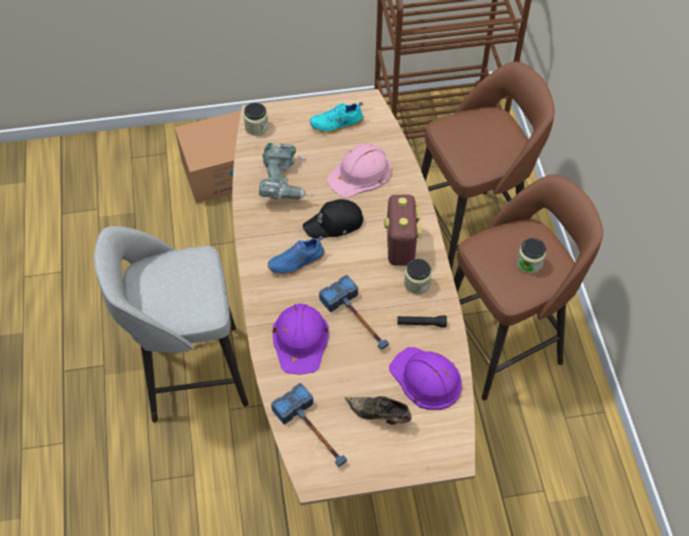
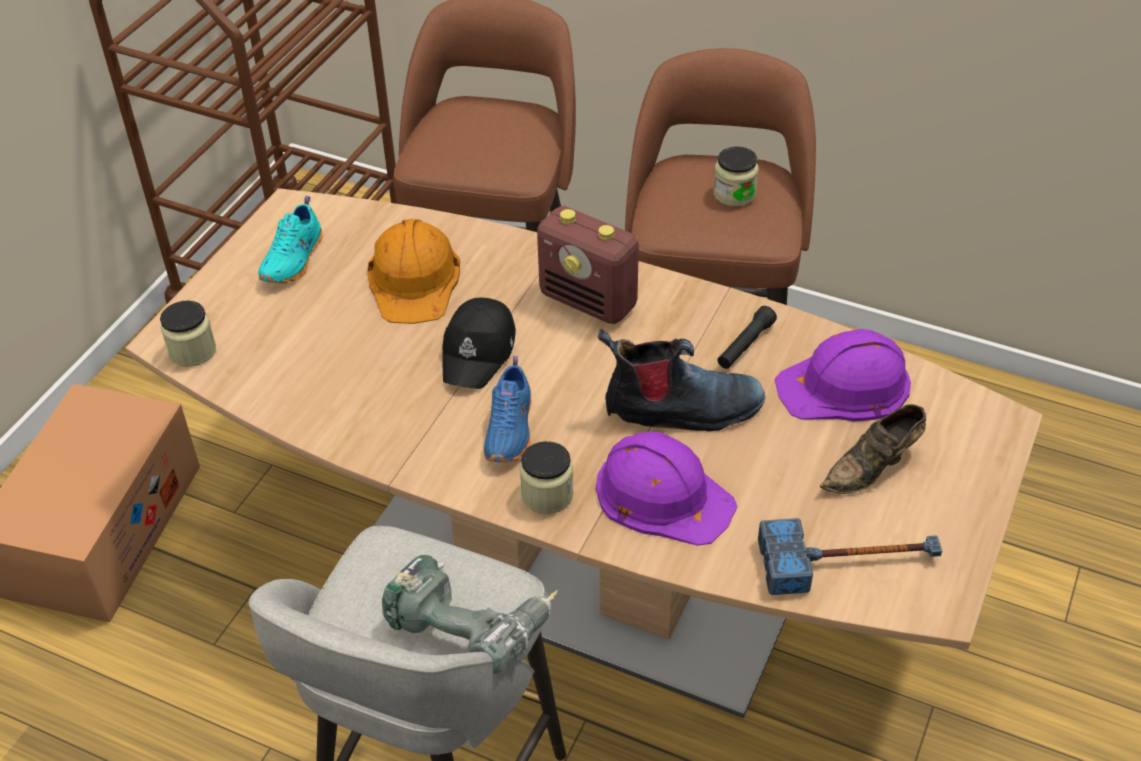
camera: 55 degrees left, 10 degrees down
power drill [259,143,314,200] -> power drill moved to [382,555,558,674]
hammer [319,275,389,350] -> boot [598,329,765,431]
pink hard hat [327,143,391,198] -> orange hard hat [368,219,460,324]
jar [404,259,432,295] -> jar moved to [520,441,574,514]

